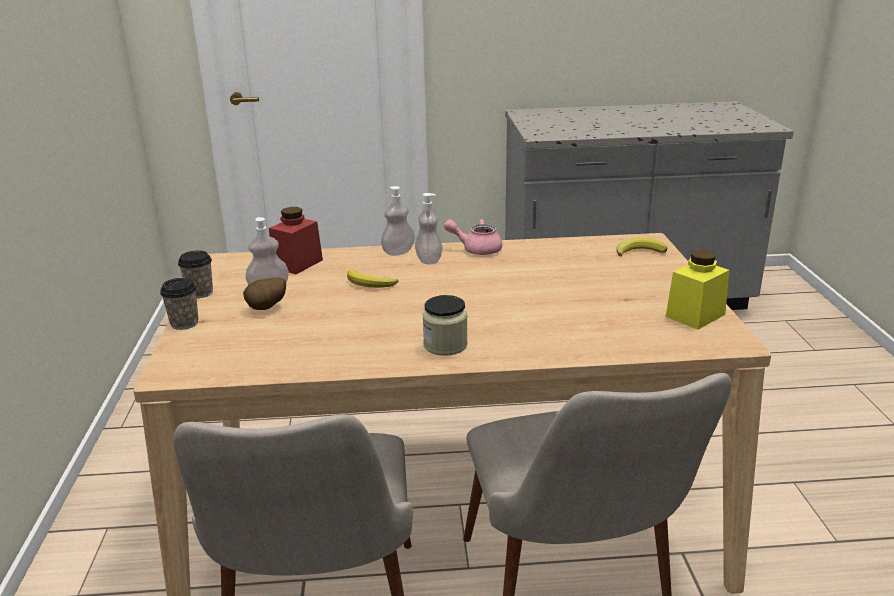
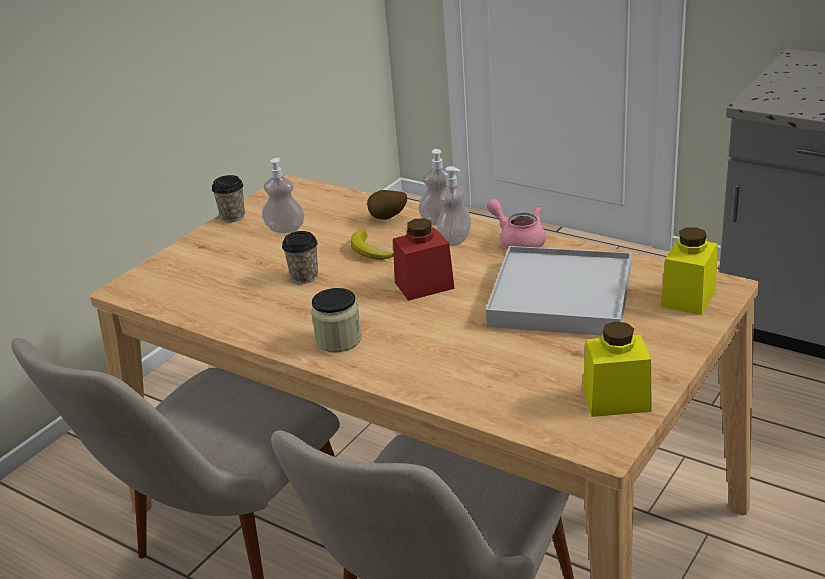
camera: 40 degrees right, 5 degrees up
cup [160,278,198,330] -> cup moved to [282,231,318,284]
potato [243,277,286,310] -> potato moved to [367,190,407,219]
red jar [269,207,323,274] -> red jar moved to [393,218,455,301]
banana [616,238,667,256] -> yellow jar [660,227,718,315]
none -> white tray [486,246,631,336]

